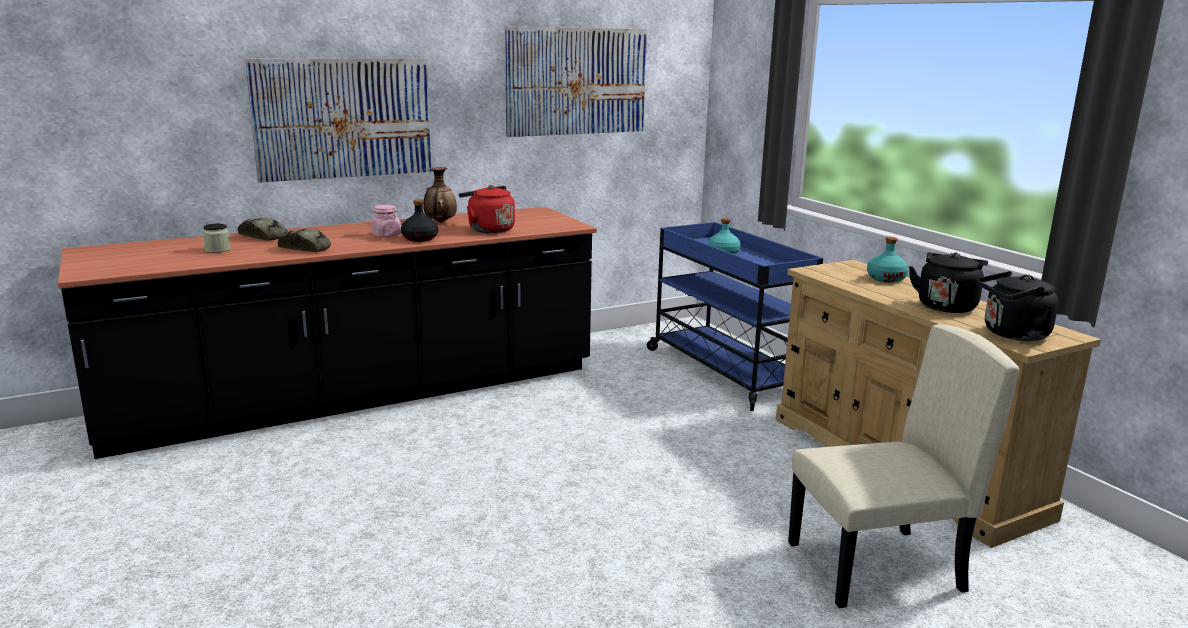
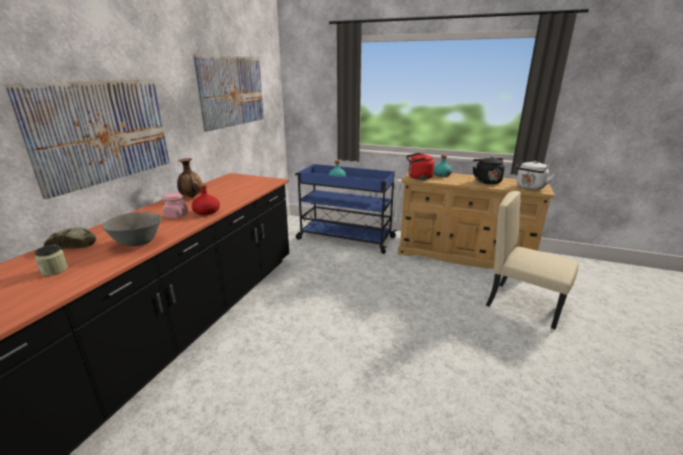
camera: 40 degrees left, 5 degrees up
bread [278,229,331,252] -> grey bowl [102,212,162,246]
black bottle [401,199,438,242] -> red bottle [192,184,220,215]
red kettle [459,185,515,233] -> red kettle moved to [406,153,435,180]
beige chair [788,324,1019,608] -> beige chair turned 90 degrees counterclockwise [486,191,578,329]
black kettle [978,271,1059,341] -> white kettle [516,161,555,190]

